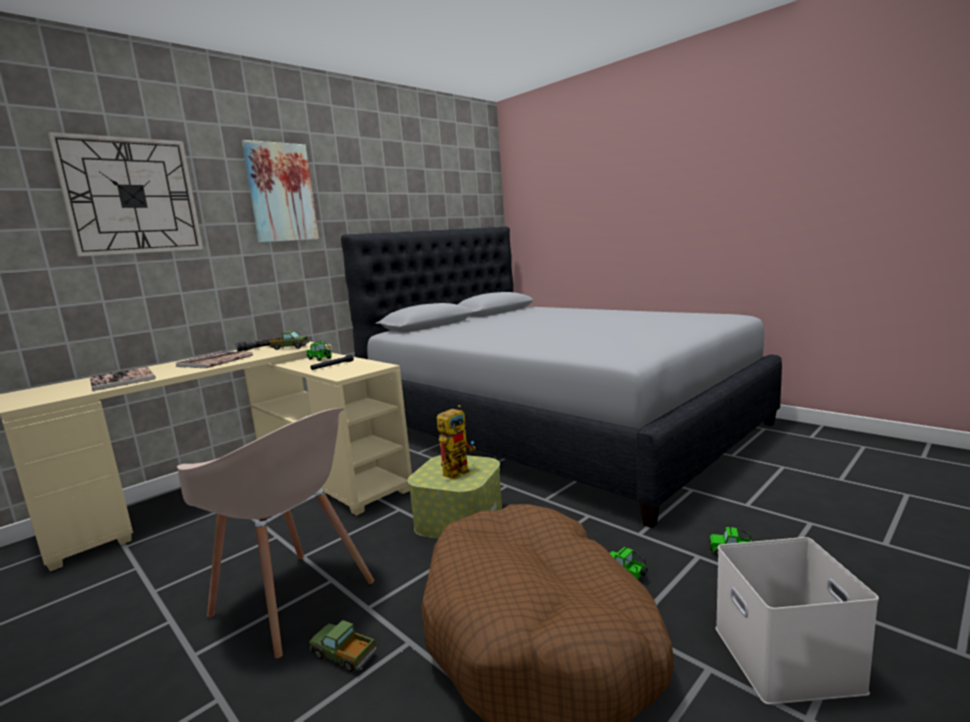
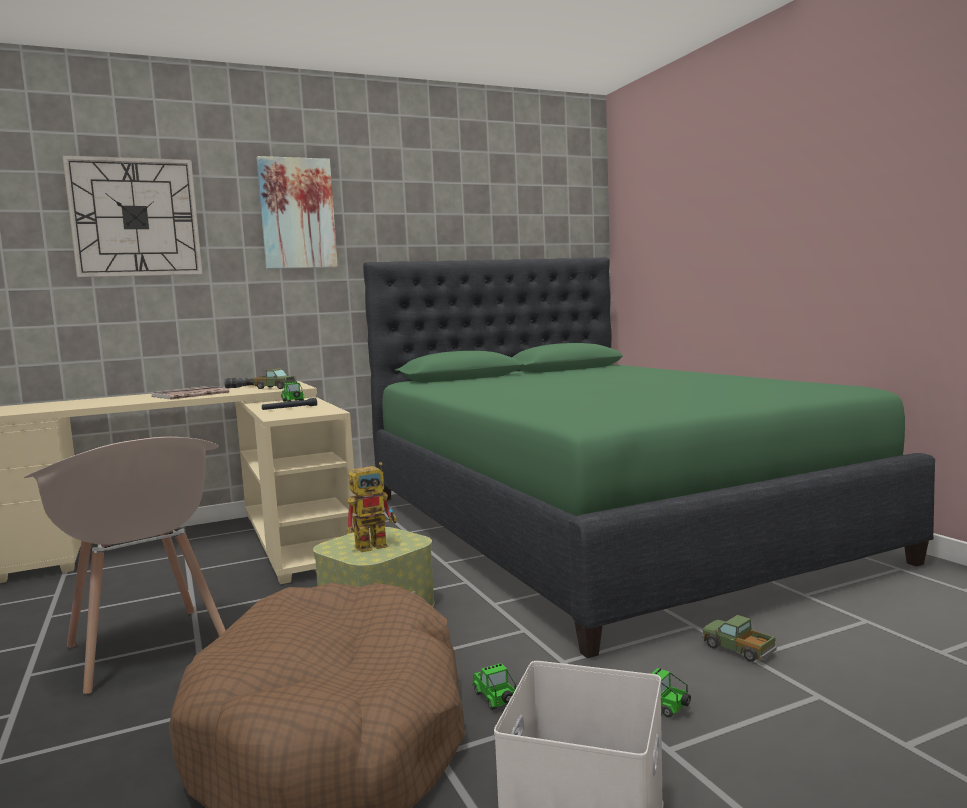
camera: 20 degrees right, 5 degrees down
book [90,367,156,391] -> none
toy truck [309,620,377,672] -> toy truck moved to [702,615,776,662]
grey bed [341,226,782,528] -> green bed [363,257,935,658]

